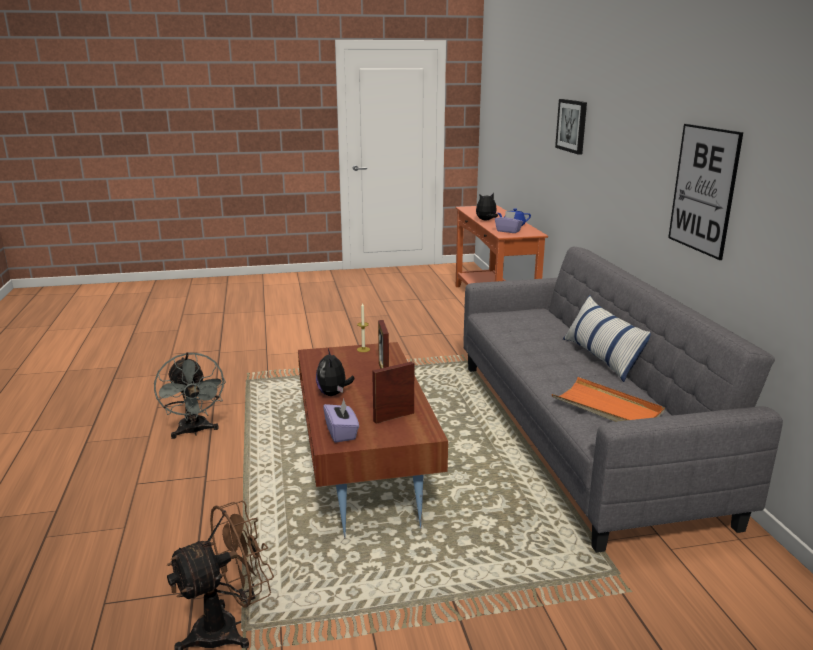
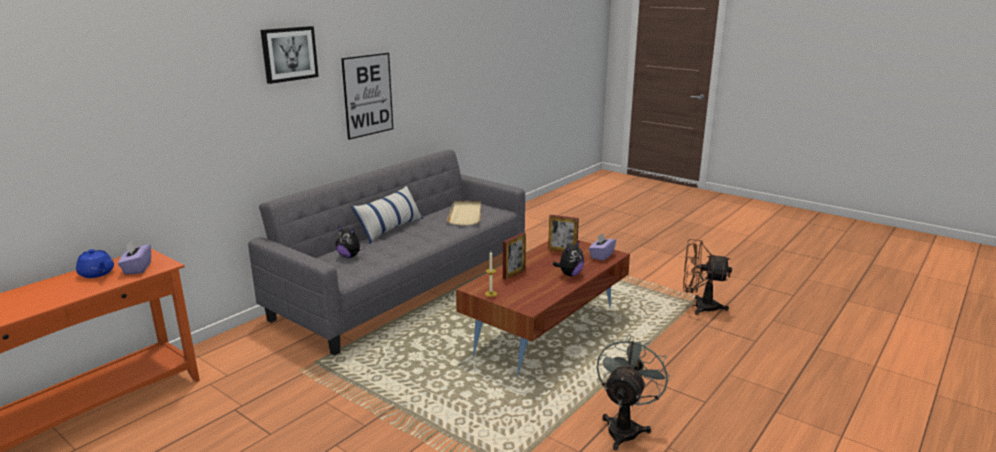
camera: 130 degrees left, 0 degrees up
plush toy [476,193,498,220] -> plush toy moved to [336,225,365,258]
orange tray [552,377,665,422] -> beige tray [447,201,481,225]
picture [555,99,587,155] -> picture moved to [261,26,319,84]

